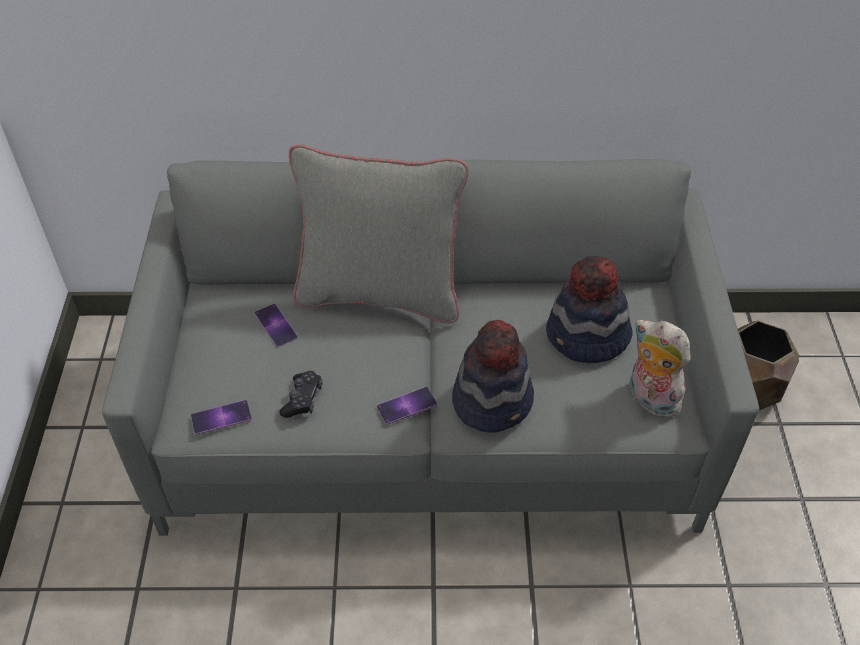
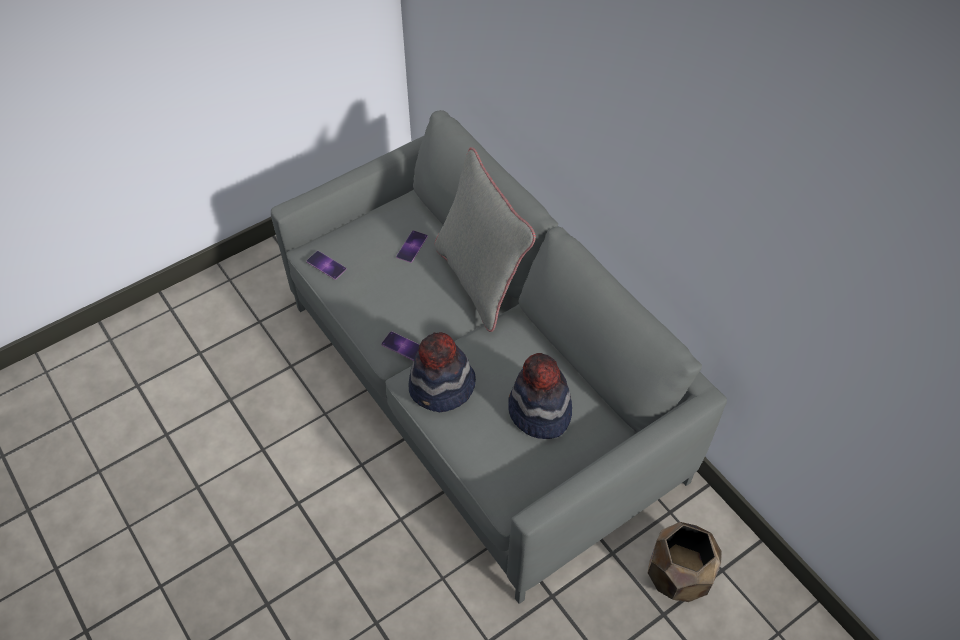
camera: 55 degrees right, 5 degrees up
black game controller [279,371,323,418] -> none
plush toy [630,320,690,418] -> none

